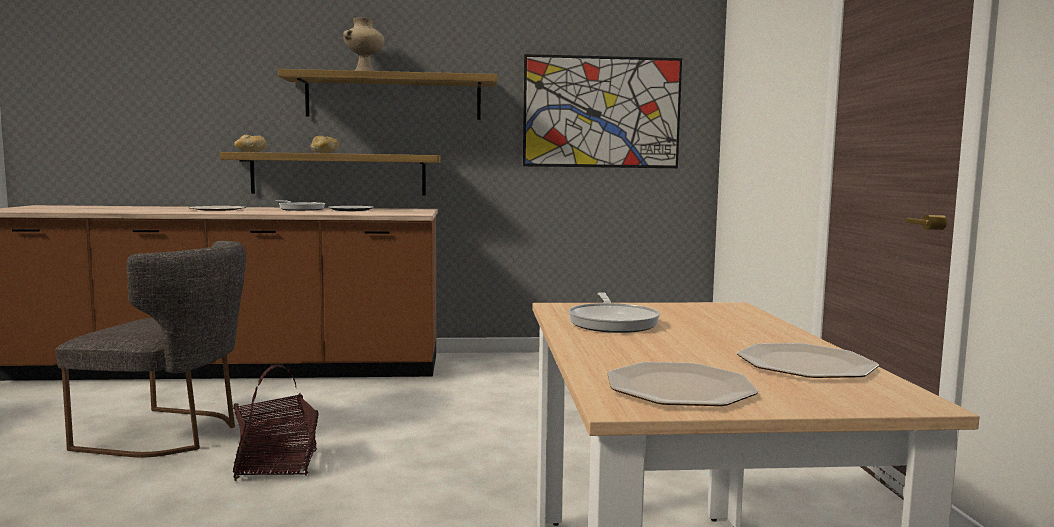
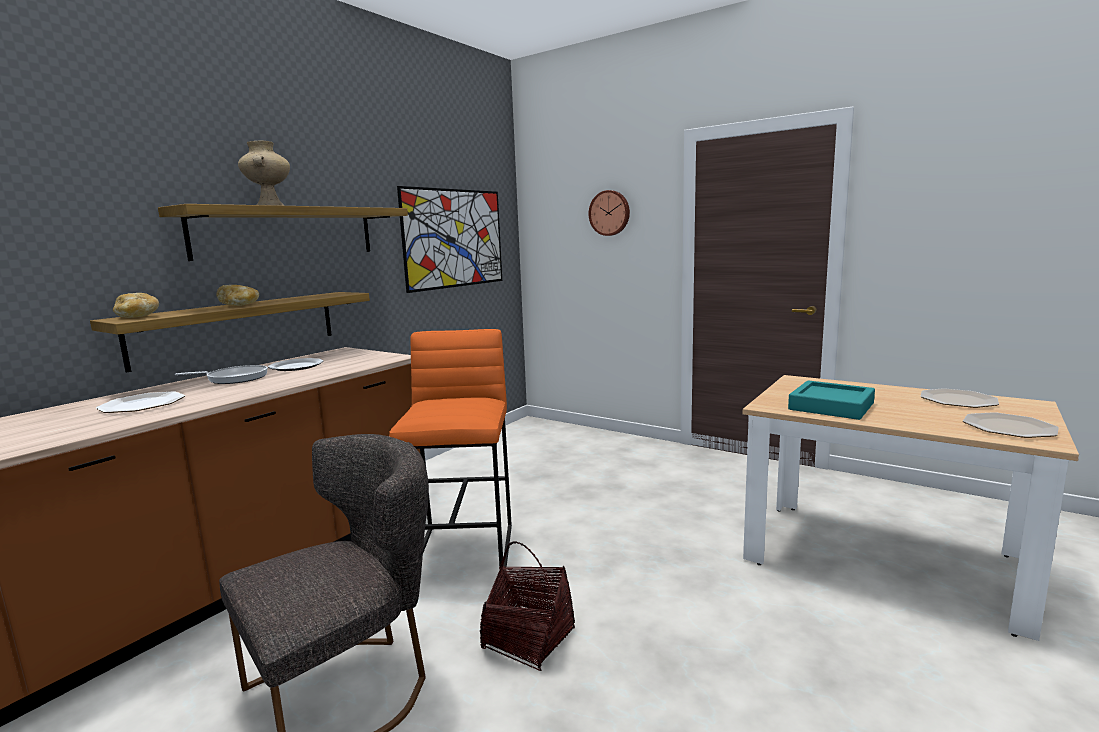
camera: 50 degrees left, 5 degrees up
frying pan [568,292,660,333] -> turquoise tray [788,380,875,420]
none -> orange stool [389,329,512,571]
none -> wall clock [589,190,630,236]

